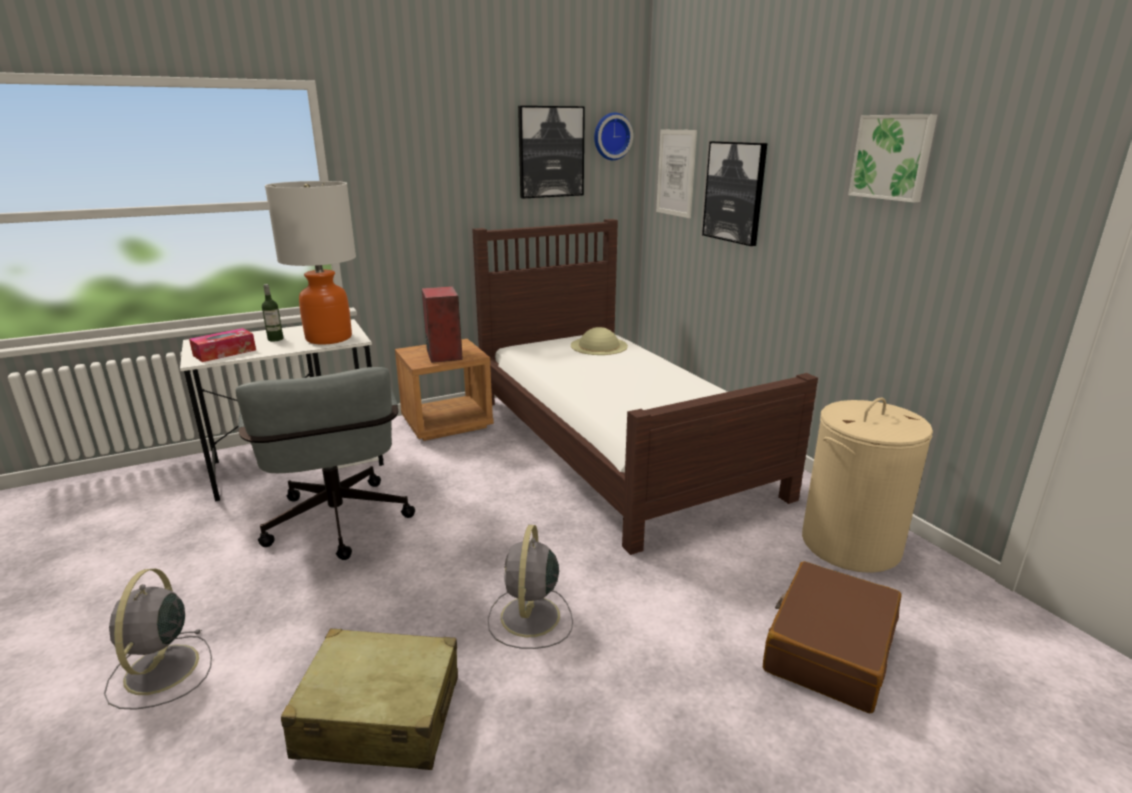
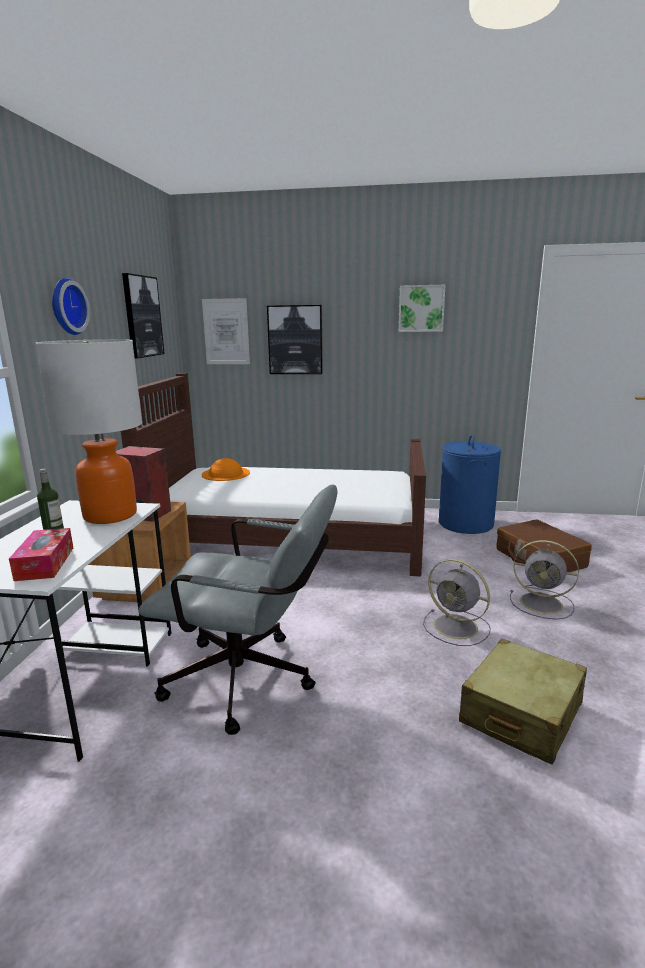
camera: 55 degrees left, 5 degrees down
grey fan [104,569,212,710] -> grey fan moved to [510,540,579,620]
beige hat [571,327,628,355] -> orange hat [201,458,250,481]
wall clock [594,113,633,160] -> wall clock moved to [52,278,90,335]
beige laundry basket [802,398,933,573] -> blue laundry basket [439,434,501,534]

